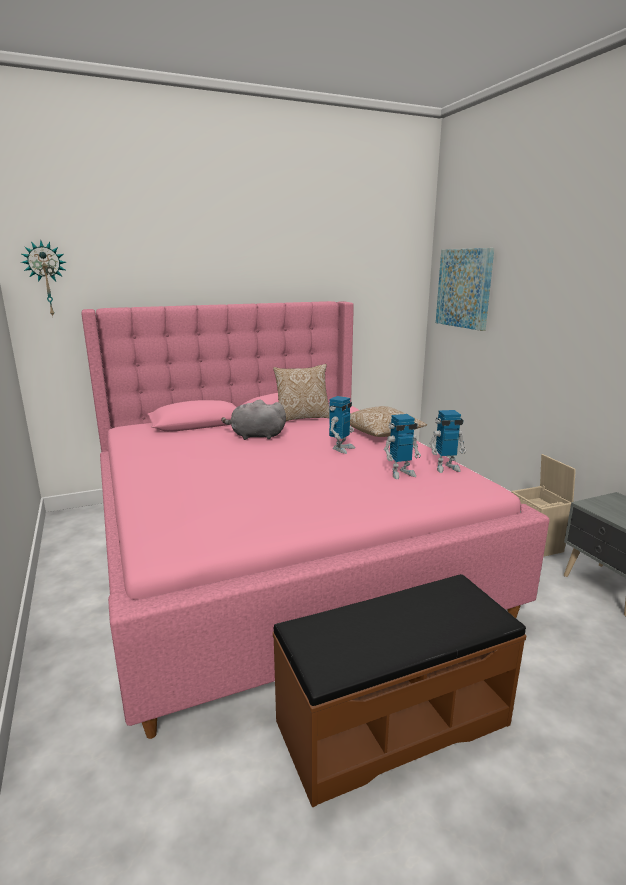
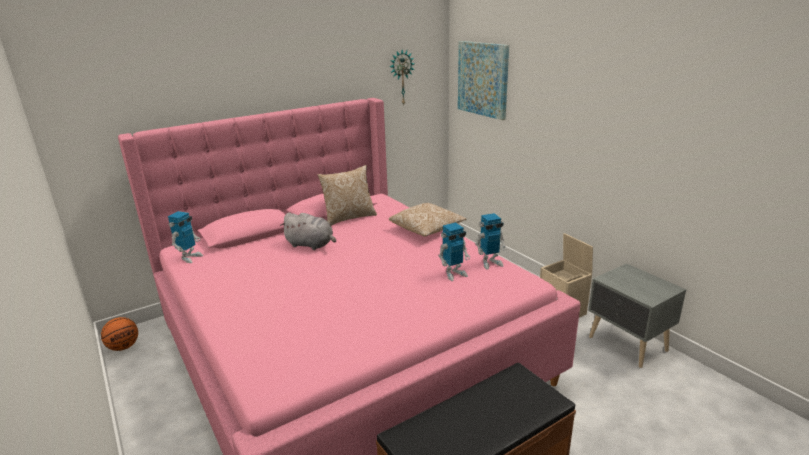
camera: 10 degrees left, 5 degrees up
wall clock [21,240,66,316] -> wall clock moved to [390,50,415,106]
grey plush toy [221,399,286,440] -> grey plush toy turned 150 degrees counterclockwise [280,213,336,250]
toy robot [329,396,355,454] -> toy robot moved to [168,211,203,263]
none -> basketball [101,317,138,351]

